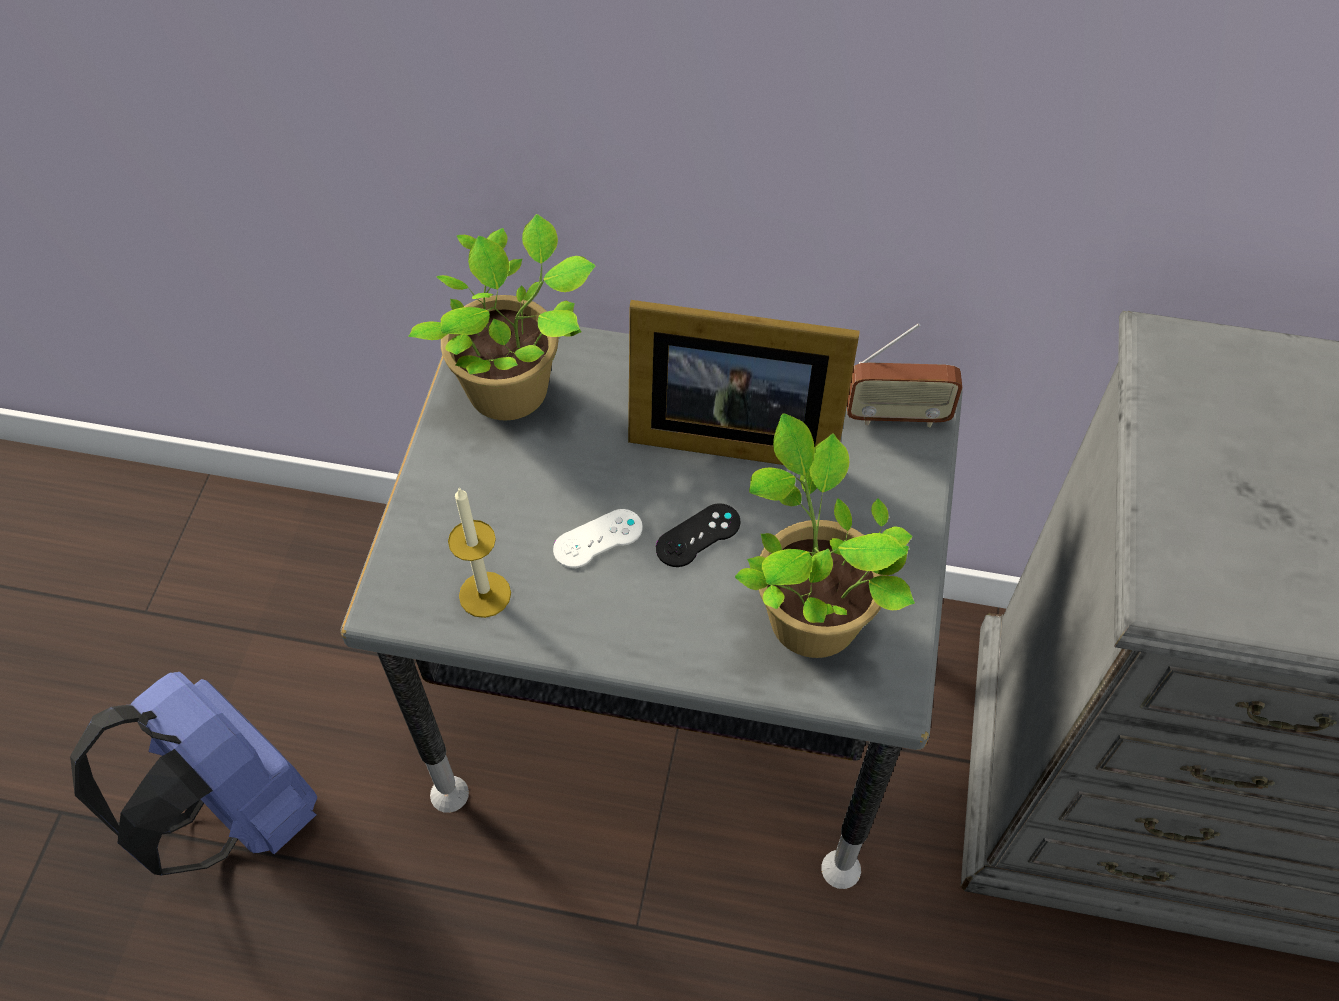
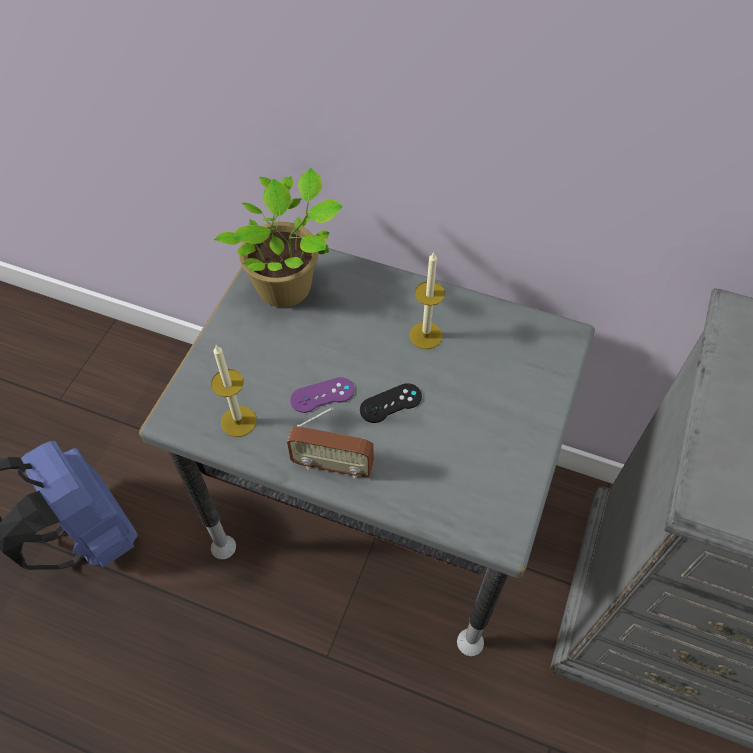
camera: 10 degrees right, 0 degrees up
white game controller [553,509,643,568] -> purple game controller [290,377,354,413]
picture frame [628,300,860,465] -> candle [410,252,445,349]
potted plant [735,413,915,658] -> none
radio [847,323,962,428] -> radio moved to [287,407,374,479]

